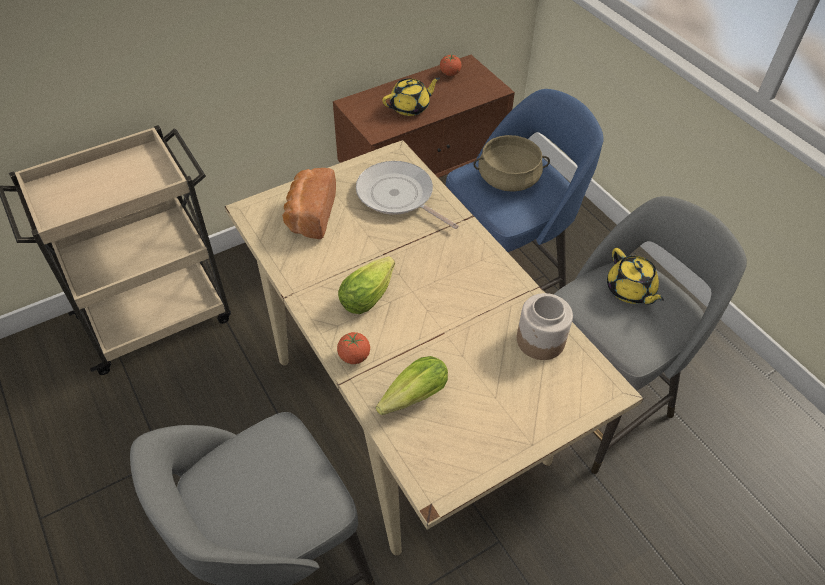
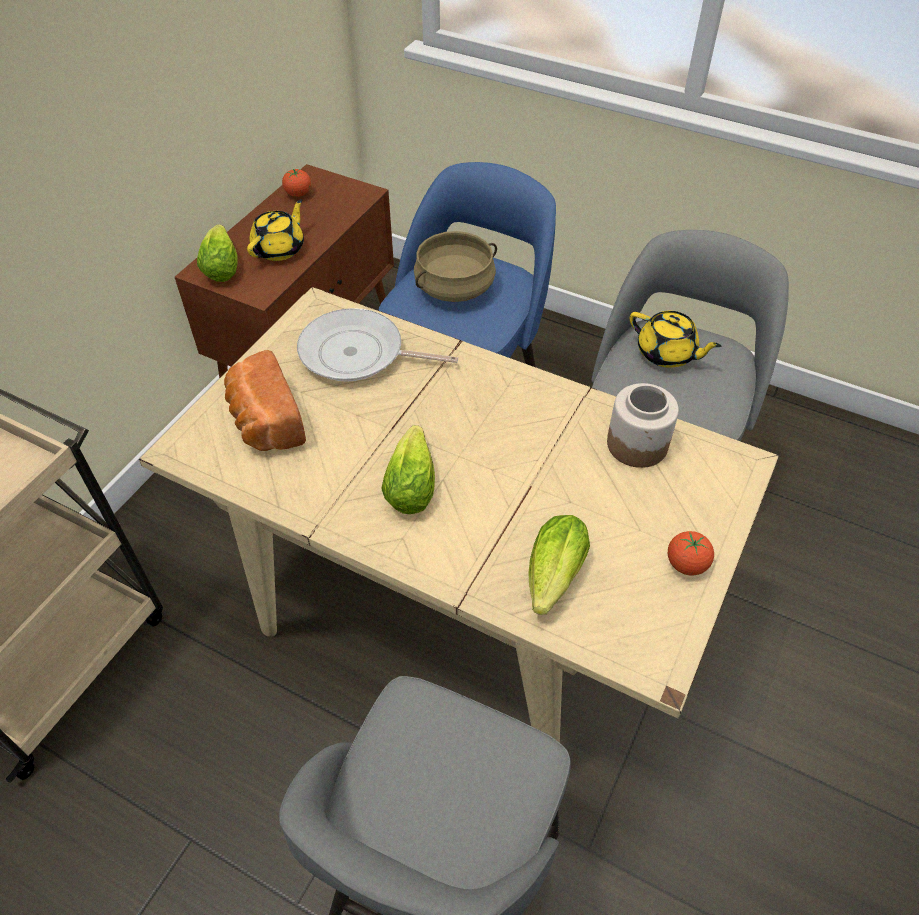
camera: 30 degrees left, 0 degrees up
tomato [337,332,370,364] -> tomato moved to [668,531,714,575]
none -> lettuce [197,224,238,282]

